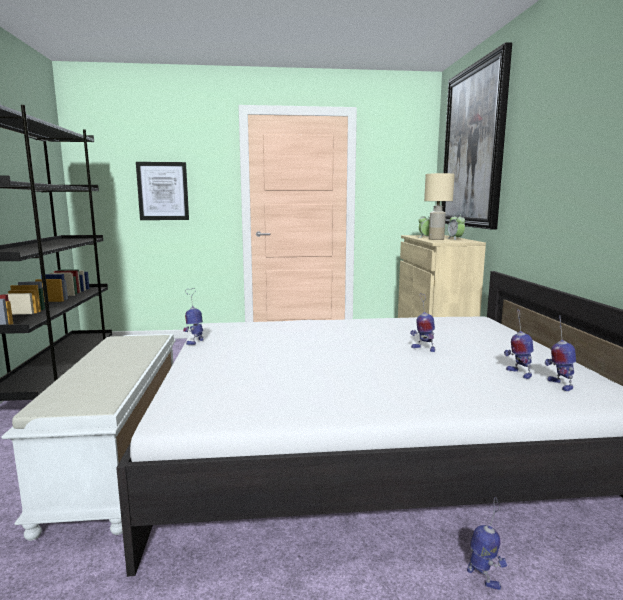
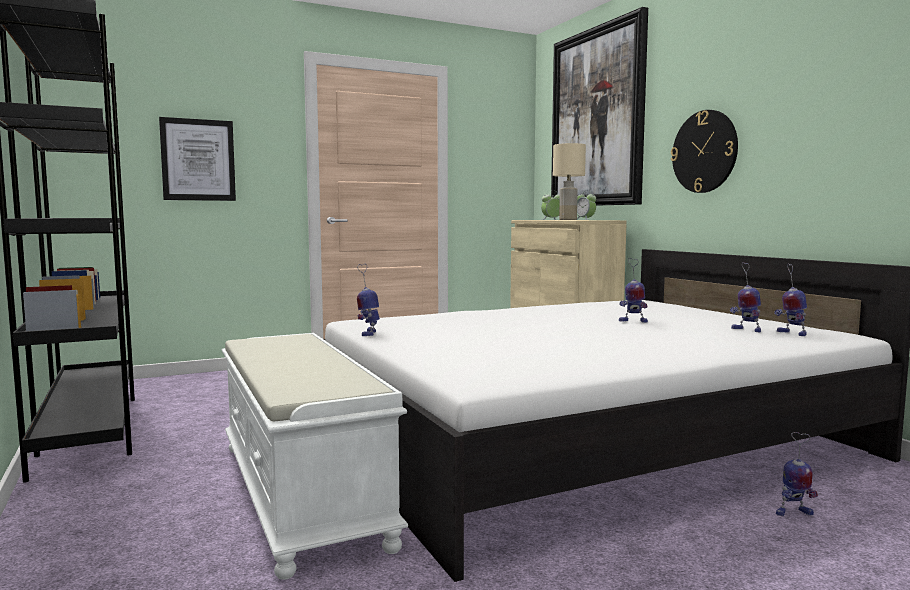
camera: 20 degrees left, 5 degrees down
toy robot [467,497,507,590] -> toy robot turned 135 degrees clockwise [776,432,818,516]
none -> wall clock [671,110,738,193]

